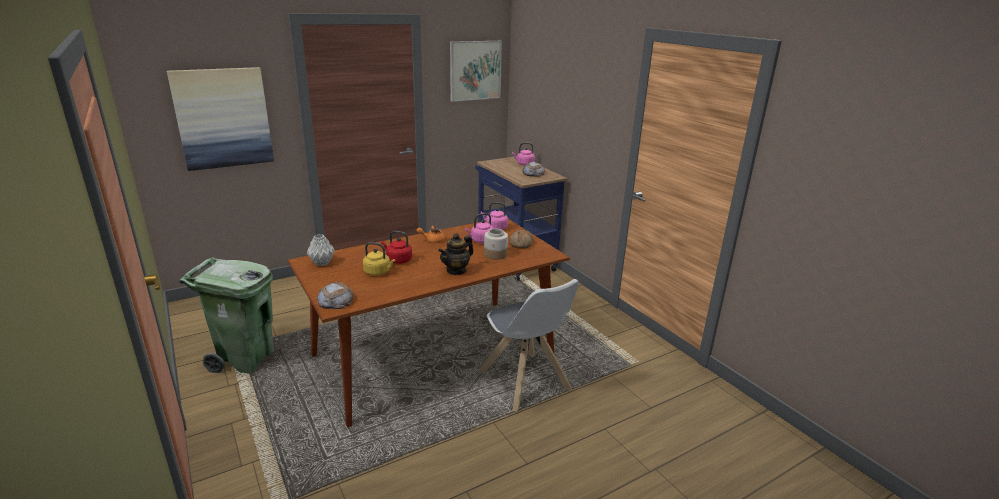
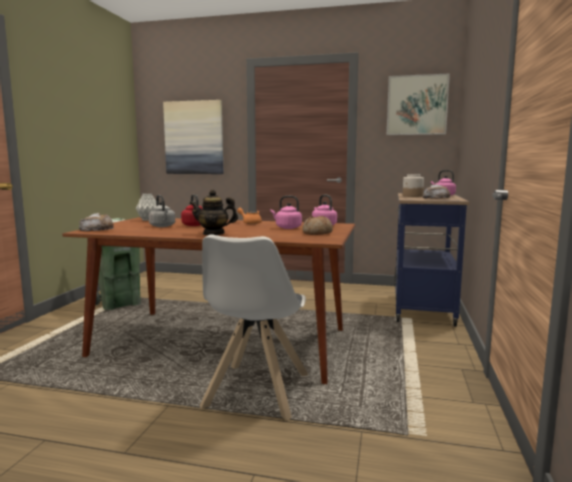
camera: 45 degrees right, 15 degrees down
yellow kettle [363,242,395,276] -> grey kettle [149,195,175,227]
jar [484,229,508,260] -> jar moved to [403,174,424,197]

